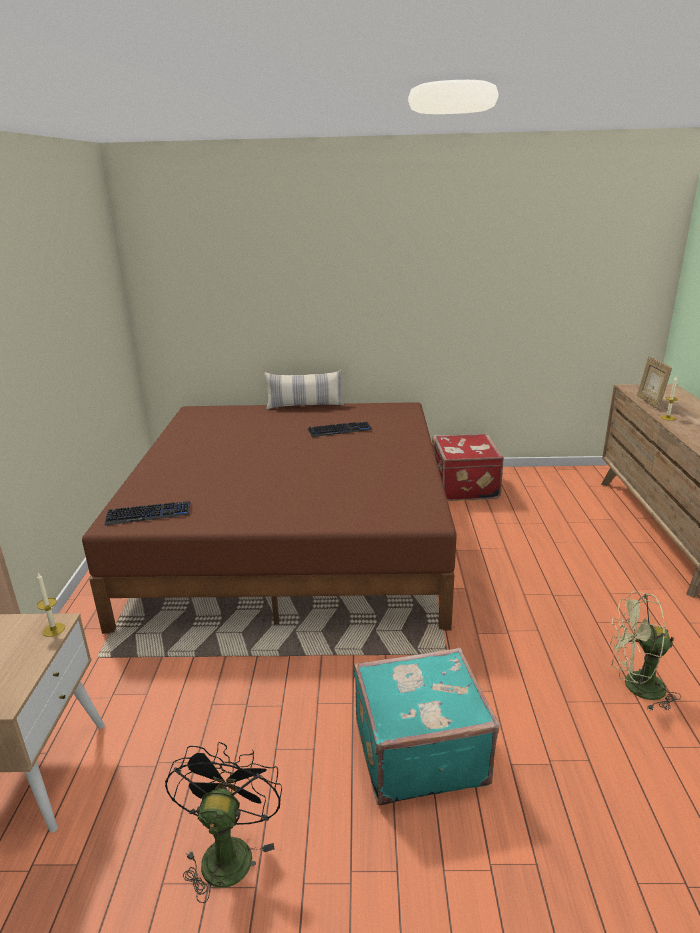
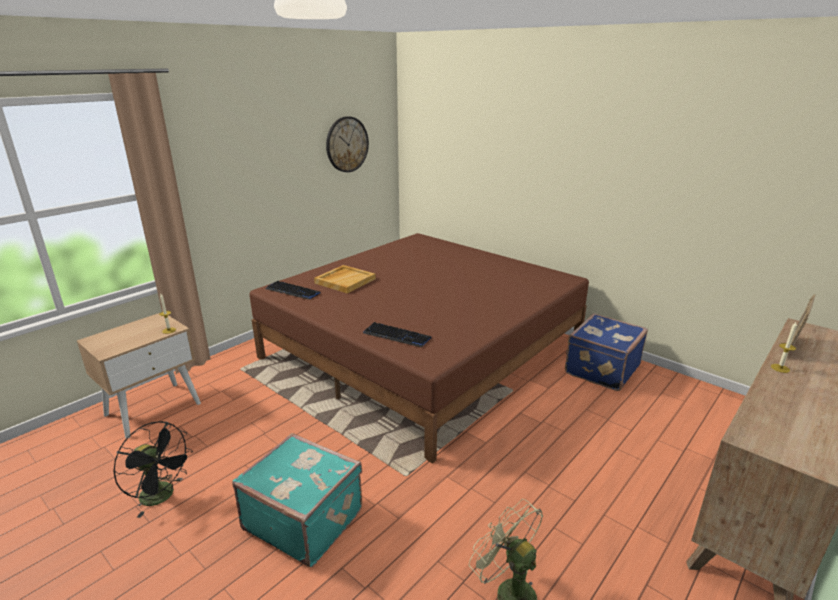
camera: 40 degrees right, 0 degrees up
black fan [165,742,282,903] -> black fan turned 75 degrees clockwise [113,421,193,518]
pillow [264,370,344,409] -> none
keyboard [308,422,372,437] -> keyboard moved to [363,322,431,347]
red suitcase [432,433,504,501] -> blue suitcase [565,313,648,391]
none -> beige tray [314,265,376,293]
none -> wall clock [326,116,369,172]

